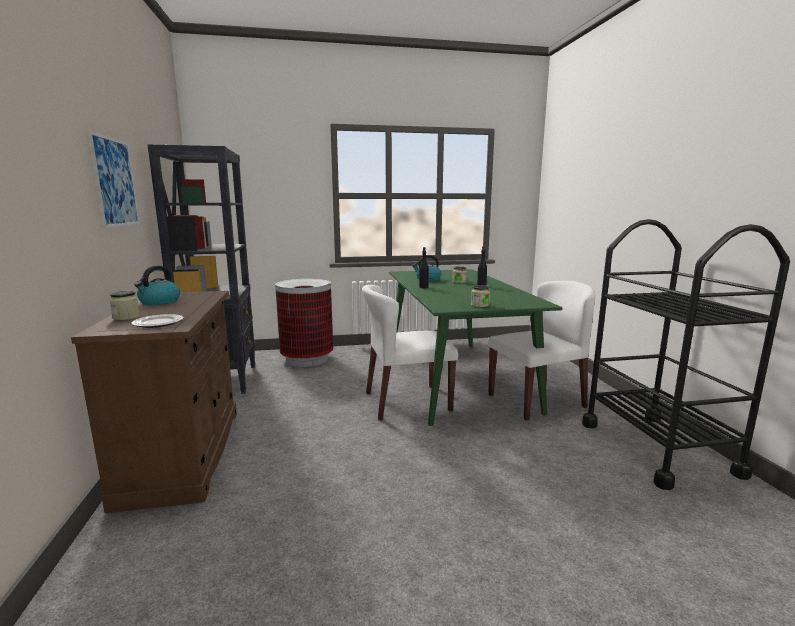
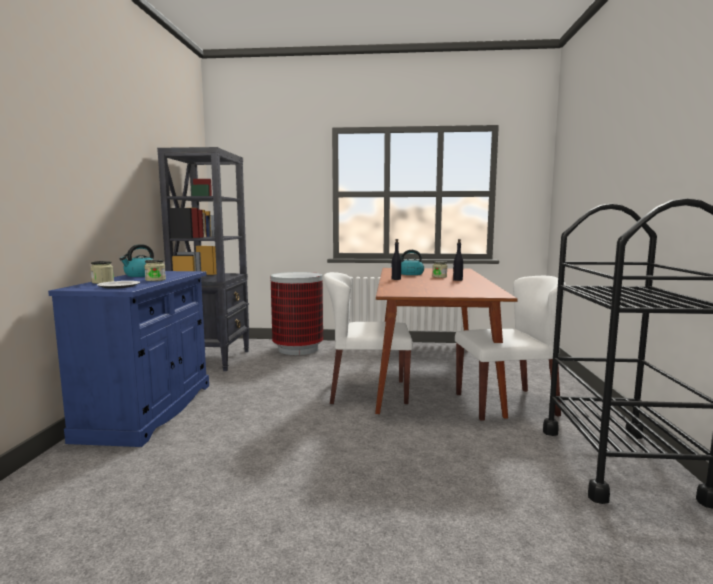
camera: 15 degrees right, 5 degrees down
brown cabinet [71,291,237,513] -> blue cabinet [48,271,209,447]
picture [87,131,140,228] -> none
green dining table [389,269,562,426] -> brown dining table [375,268,517,418]
jar [471,285,490,307] -> jar moved to [144,259,166,281]

